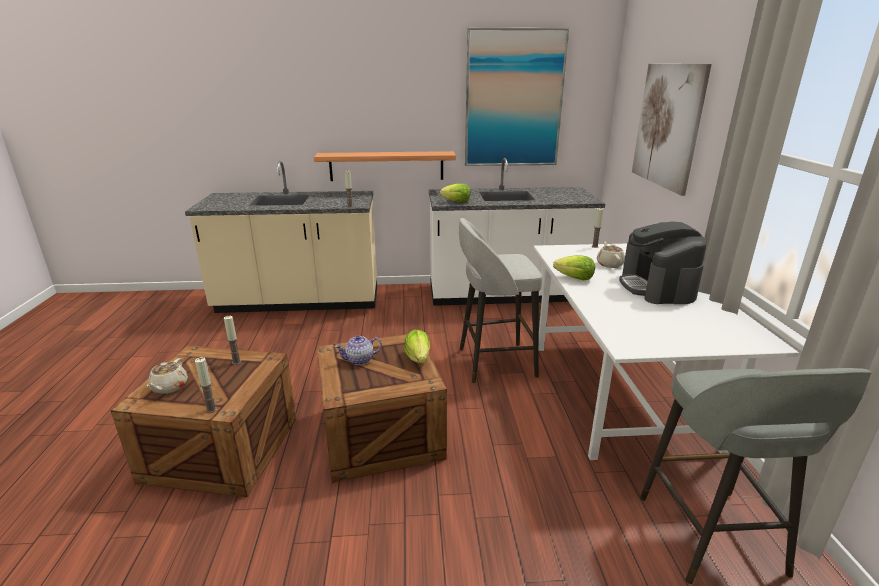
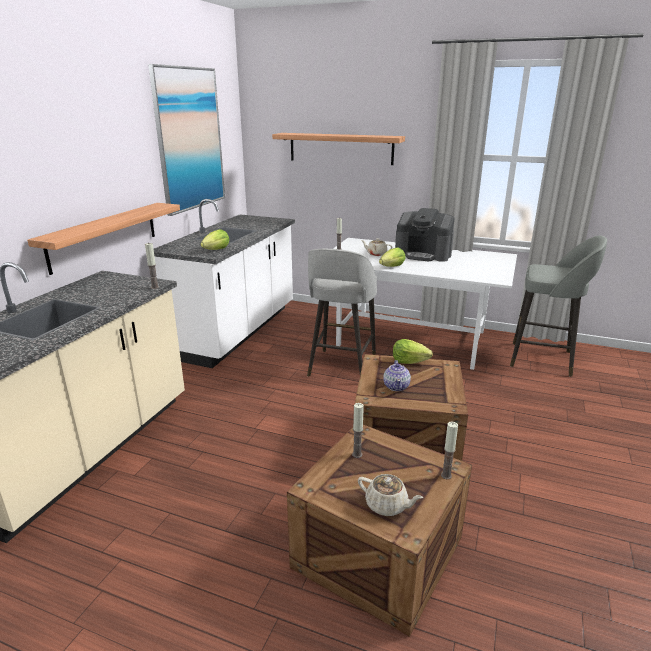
camera: 65 degrees left, 0 degrees up
picture [632,64,712,196] -> shelf [272,133,405,165]

